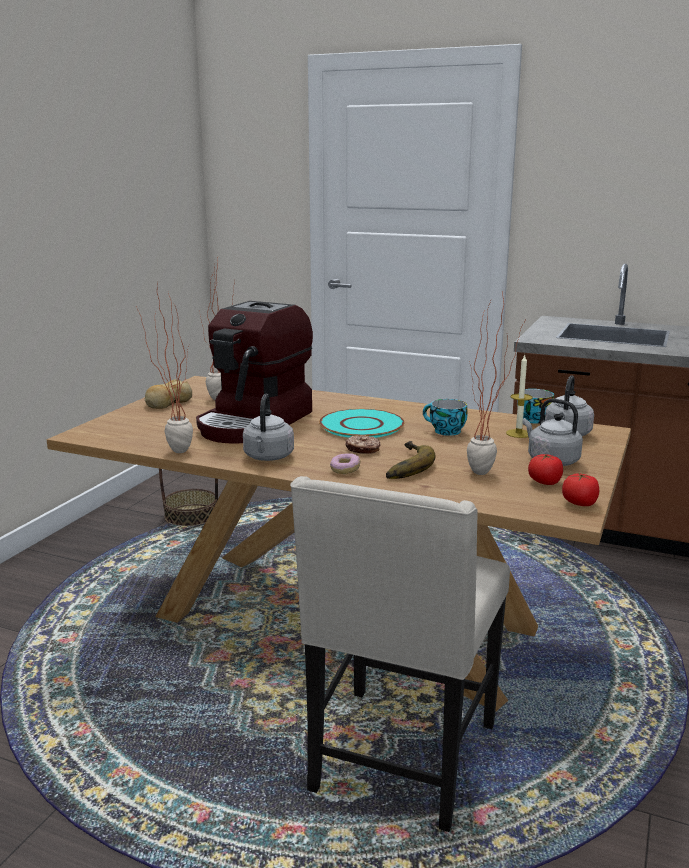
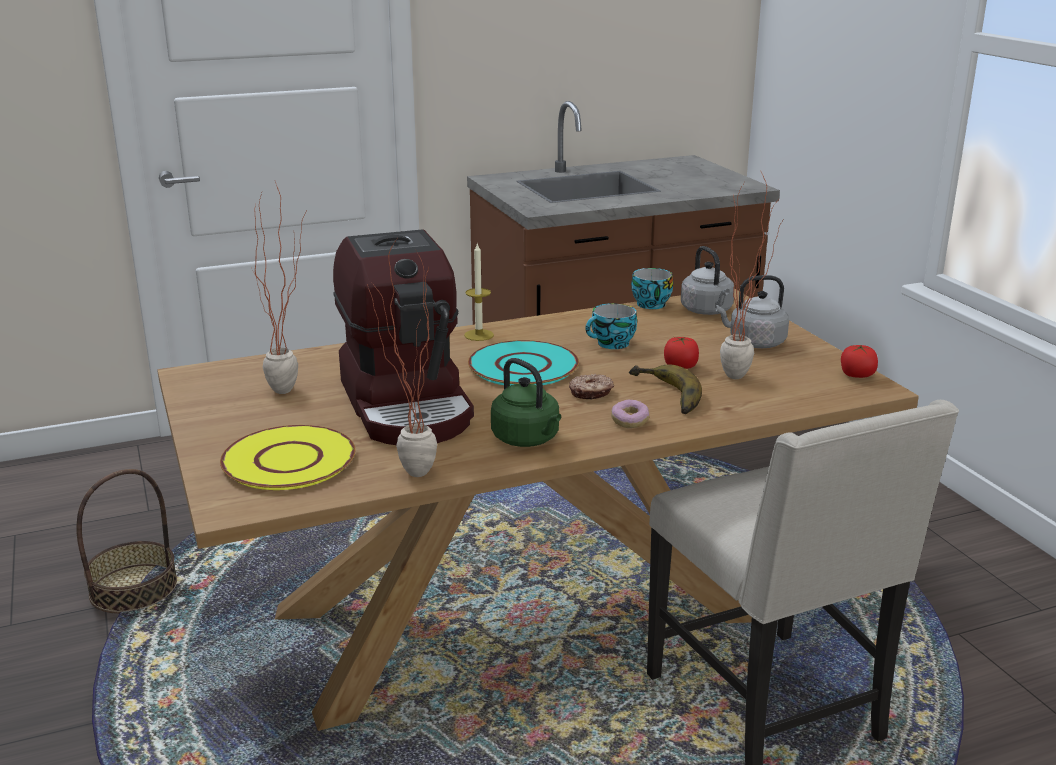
camera: 45 degrees left, 5 degrees up
bread [145,379,192,409] -> none
grey kettle [243,394,294,461] -> green kettle [491,358,561,447]
candle [506,355,533,438] -> candle moved to [464,244,494,341]
tomato [528,454,563,485] -> tomato moved to [664,337,699,369]
none -> yellow plate [220,425,355,490]

